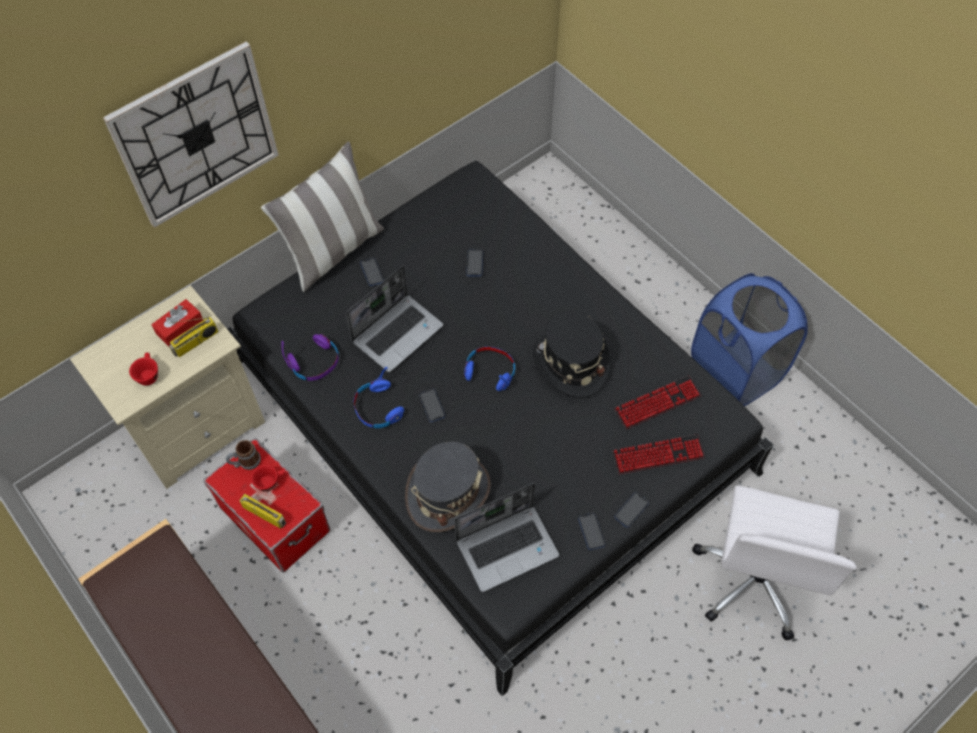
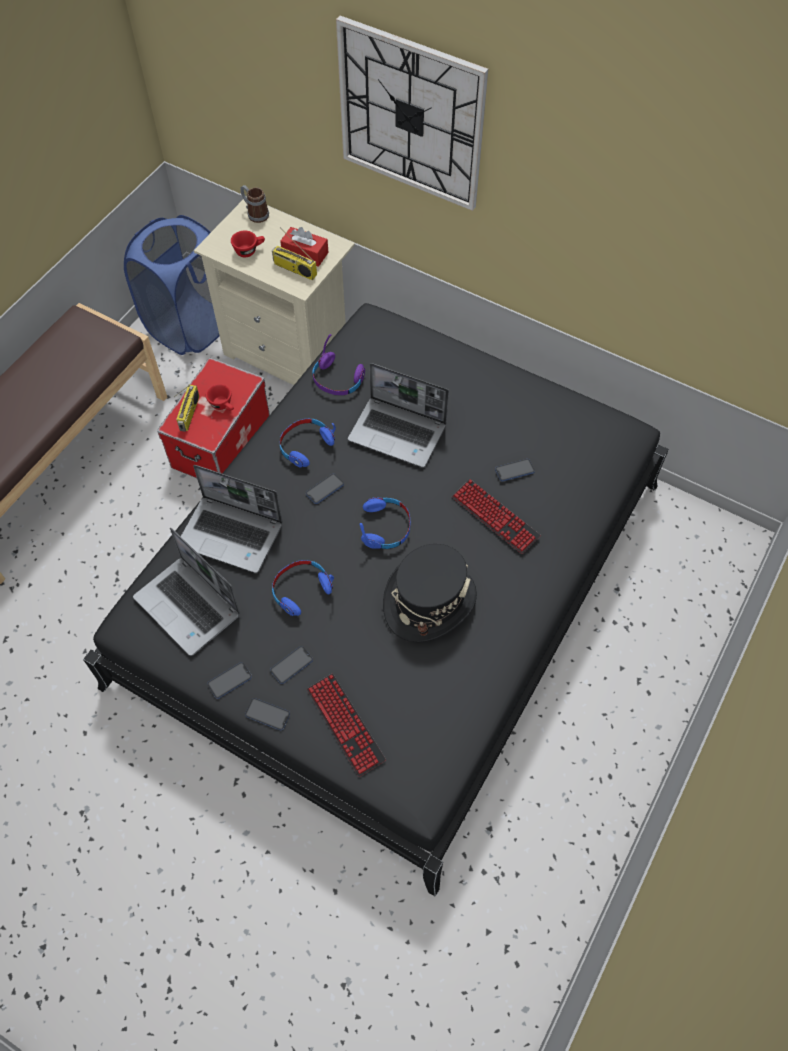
camera: 70 degrees right, 0 degrees up
mug [226,440,261,470] -> mug moved to [240,185,269,223]
pillow [261,141,384,292] -> none
phone [360,258,384,286] -> phone moved to [270,646,313,684]
grey hat [405,441,491,532] -> laptop [181,465,283,573]
keyboard [614,376,701,429] -> keyboard moved to [452,479,541,554]
blue laundry basket [691,273,808,406] -> blue laundry basket moved to [124,215,220,355]
white office chair [692,486,857,641] -> none
none -> blue headphones [272,560,334,616]

